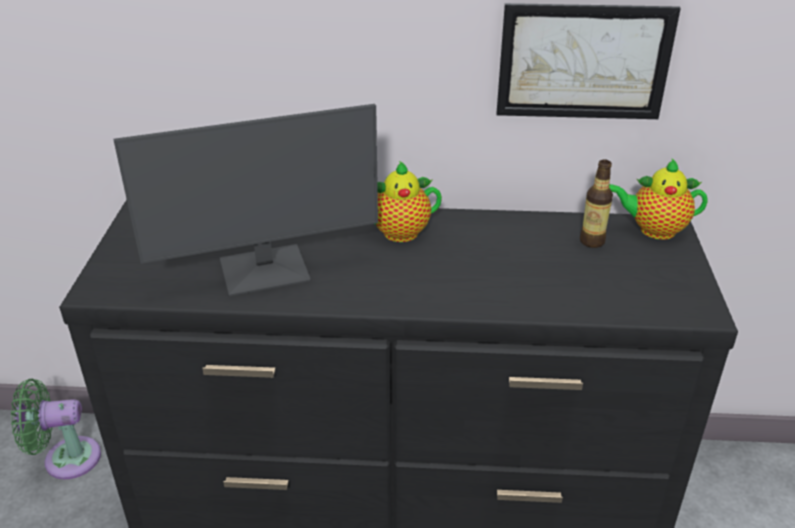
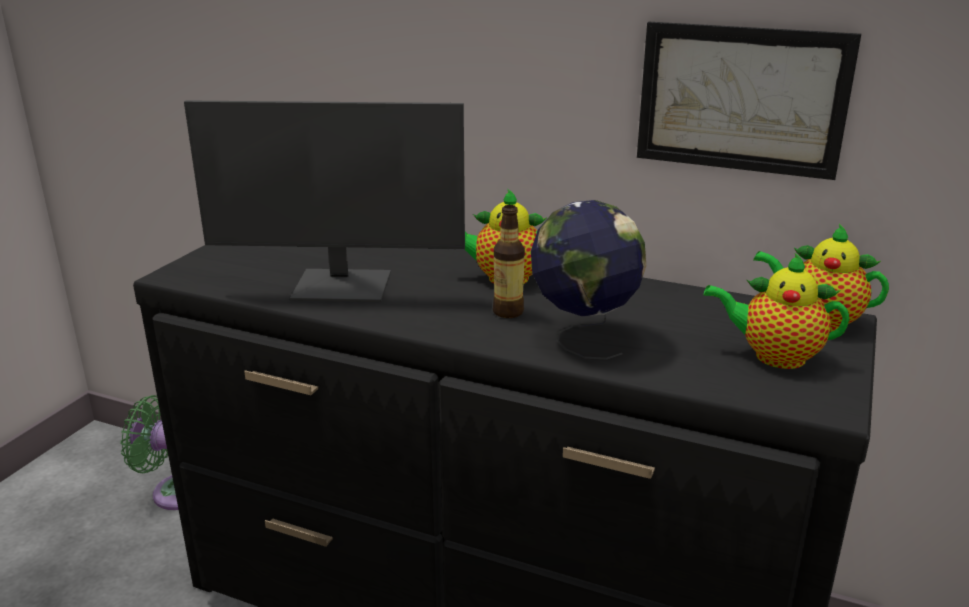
camera: 20 degrees right, 10 degrees down
bottle [580,159,613,248] -> bottle moved to [493,205,525,318]
none -> globe [531,200,646,360]
none -> teapot [703,253,850,369]

